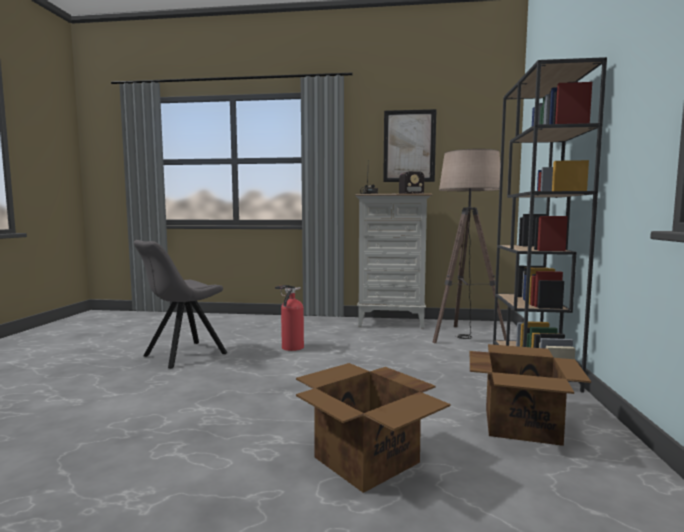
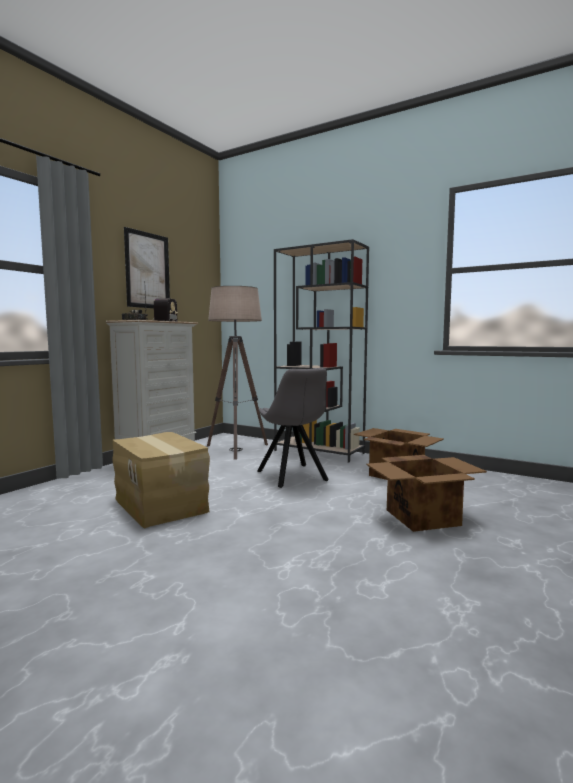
camera: 65 degrees left, 0 degrees up
grey chair [133,240,227,369] -> grey chair moved to [257,368,329,488]
fire extinguisher [275,285,304,351] -> cardboard box [112,432,210,529]

